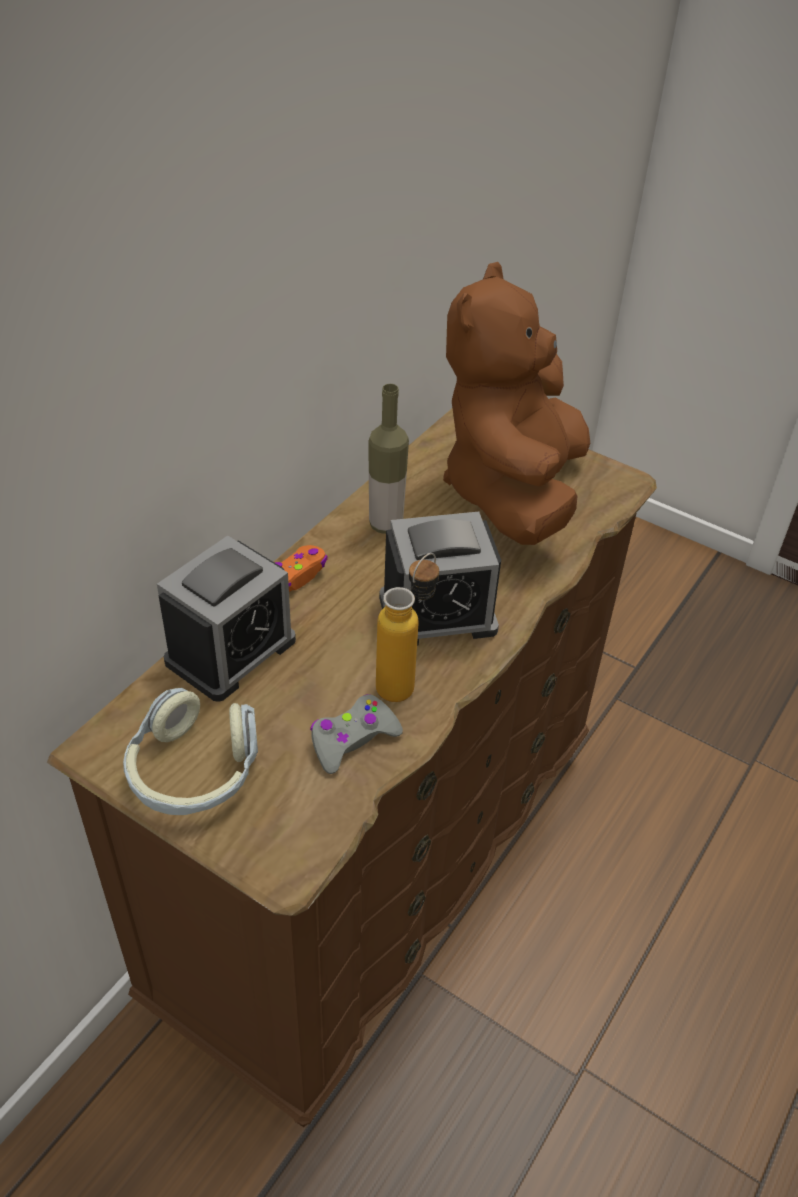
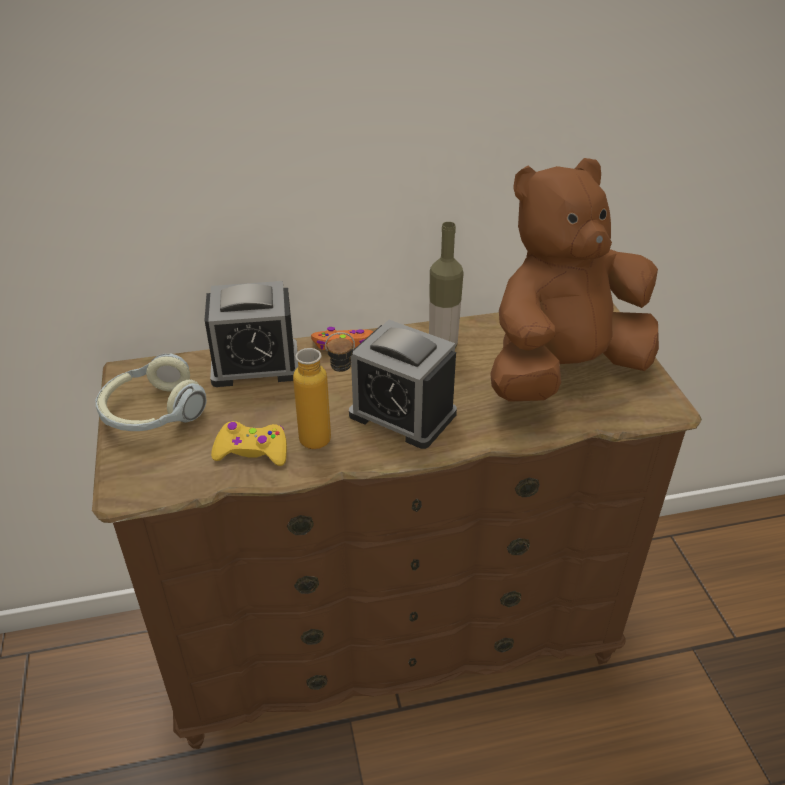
camera: 45 degrees right, 5 degrees down
grey game controller [310,694,403,774] -> yellow game controller [211,421,287,466]

